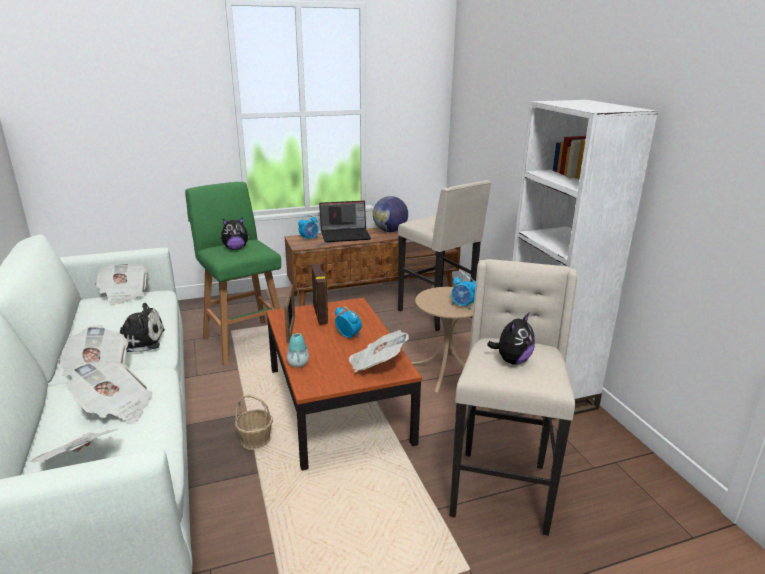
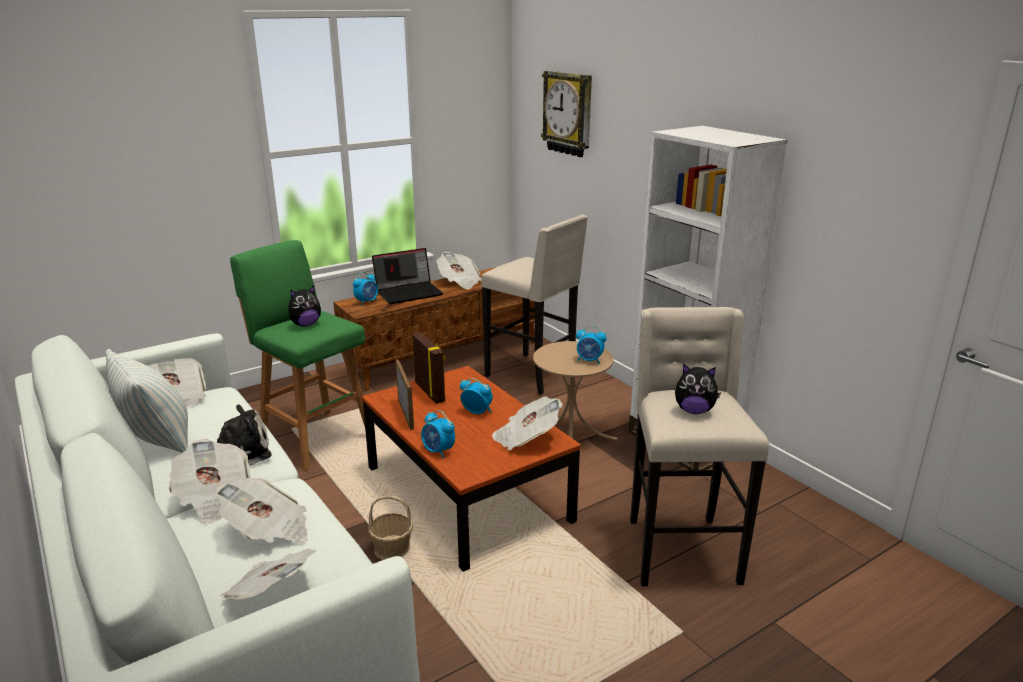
camera: 15 degrees left, 0 degrees up
vase [287,333,309,367] -> alarm clock [421,410,455,458]
globe [373,196,408,232] -> newspaper [436,252,481,289]
plush toy [487,313,535,365] -> plush toy turned 75 degrees clockwise [675,364,721,414]
none -> pillow [106,349,188,453]
none -> wall clock [541,71,592,157]

